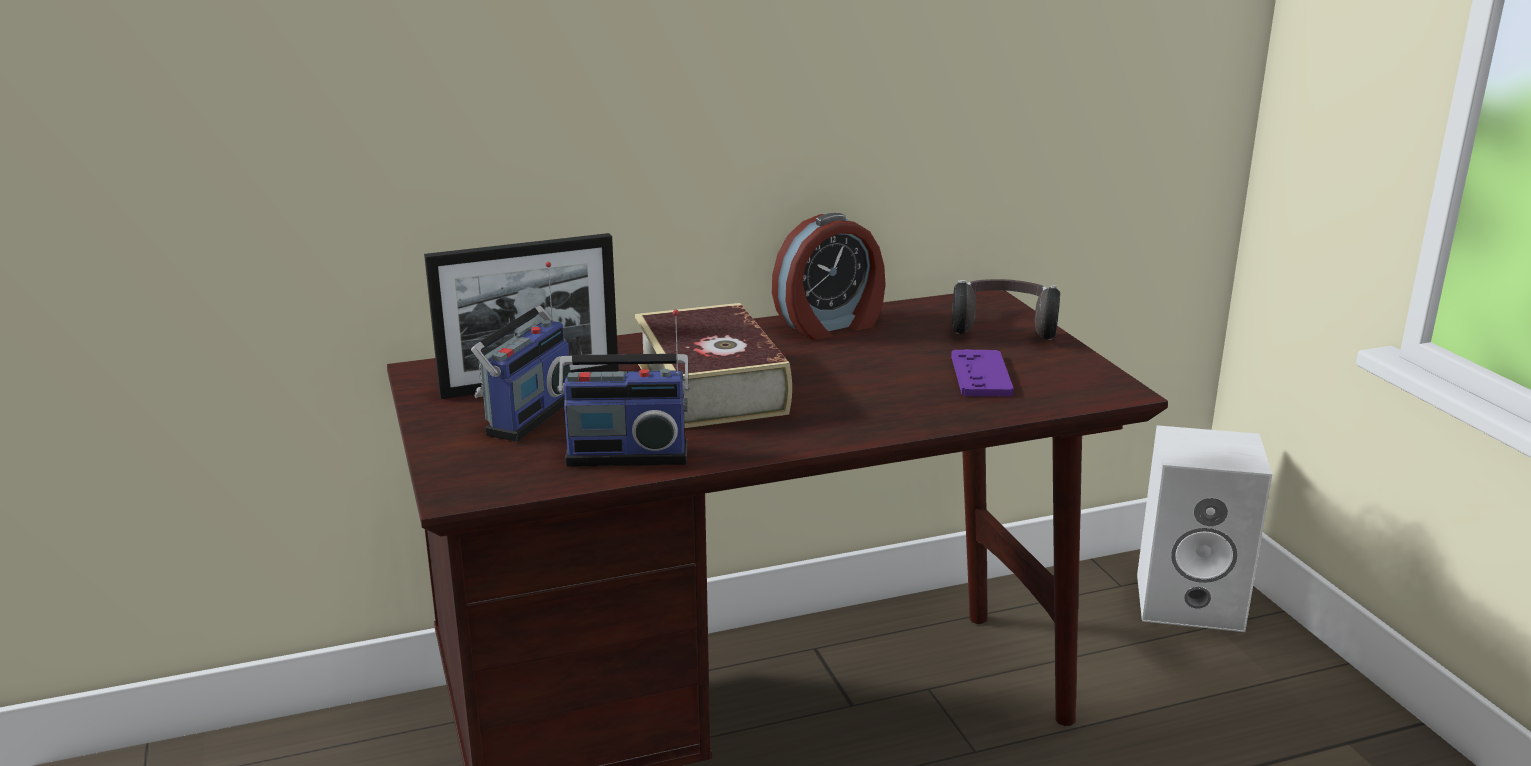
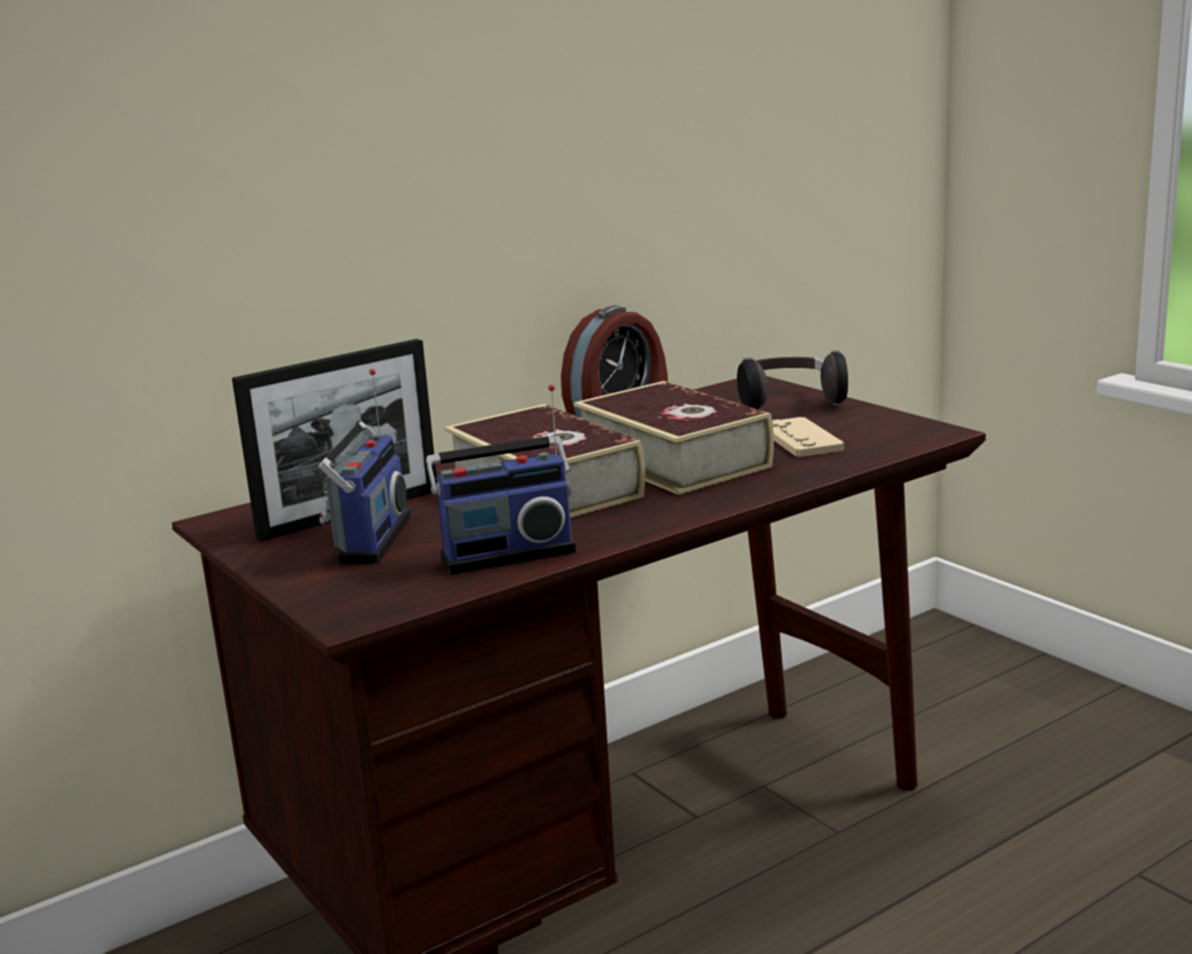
camera: 15 degrees left, 5 degrees down
purple game controller [951,349,1014,396] -> beige game controller [772,417,844,457]
white speaker [1137,425,1272,632] -> none
none -> book [574,381,774,495]

